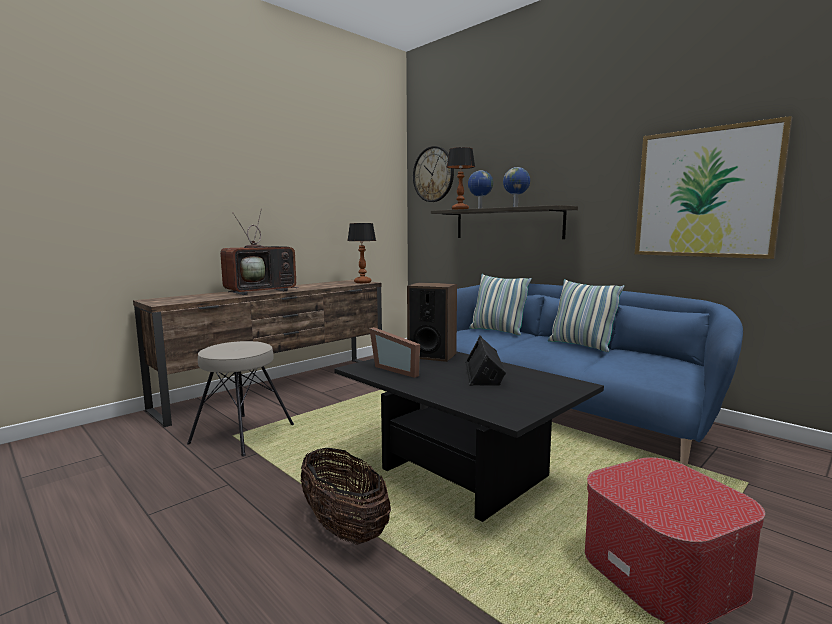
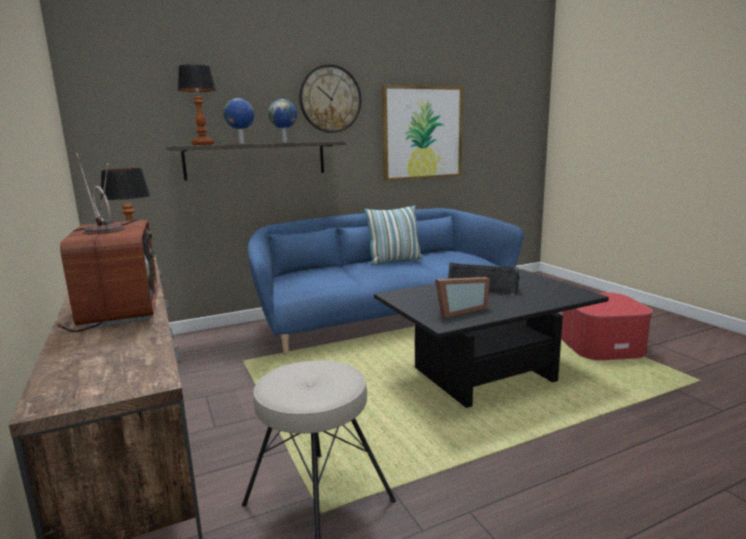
camera: 70 degrees left, 5 degrees up
basket [301,448,391,545] -> none
speaker [407,282,457,362] -> none
wall clock [413,146,454,202] -> wall clock moved to [299,64,361,133]
pillow [469,274,532,336] -> none

